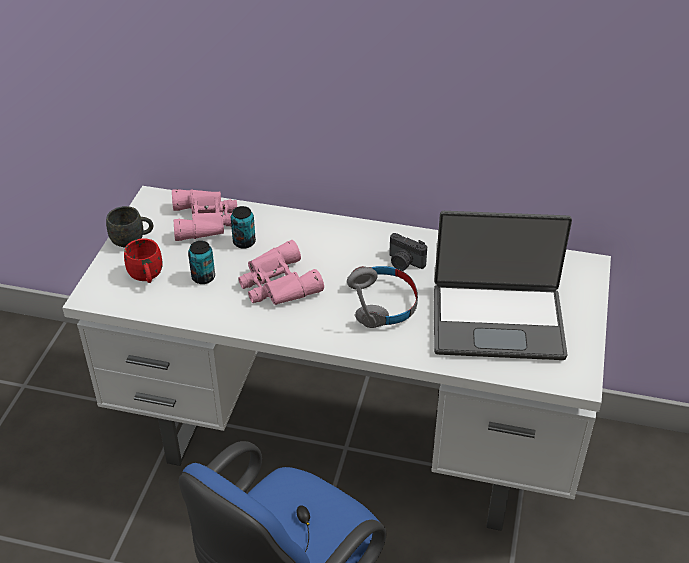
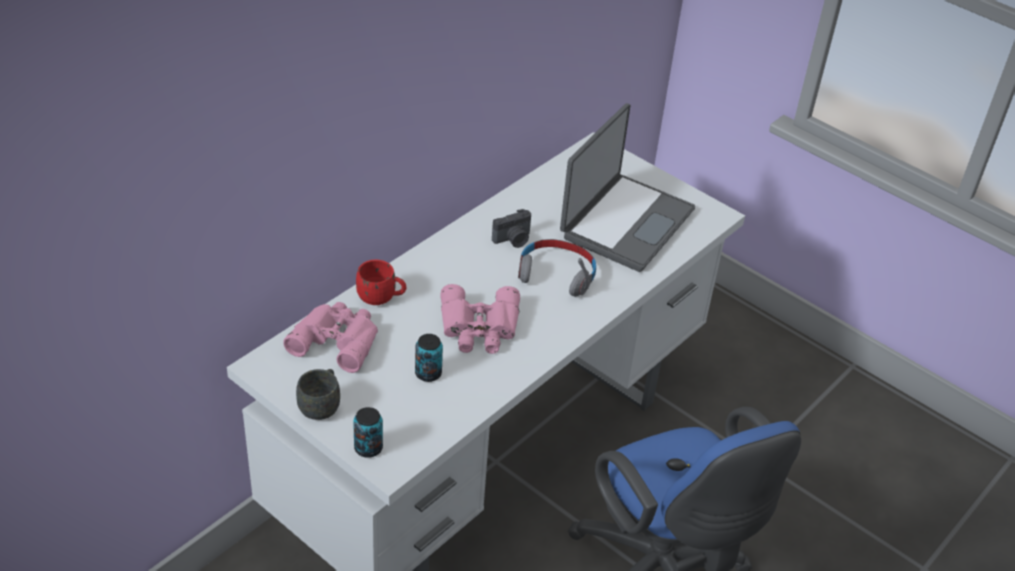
camera: 65 degrees left, 0 degrees up
red mug [124,238,163,283] -> red mug moved to [356,260,406,305]
can [231,206,256,249] -> can moved to [353,407,383,458]

